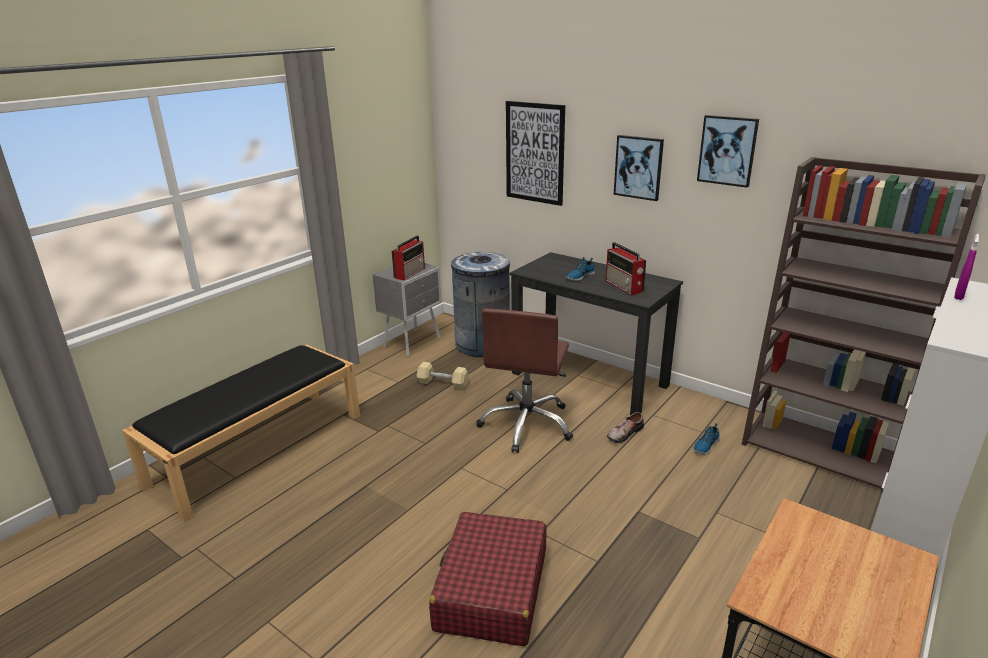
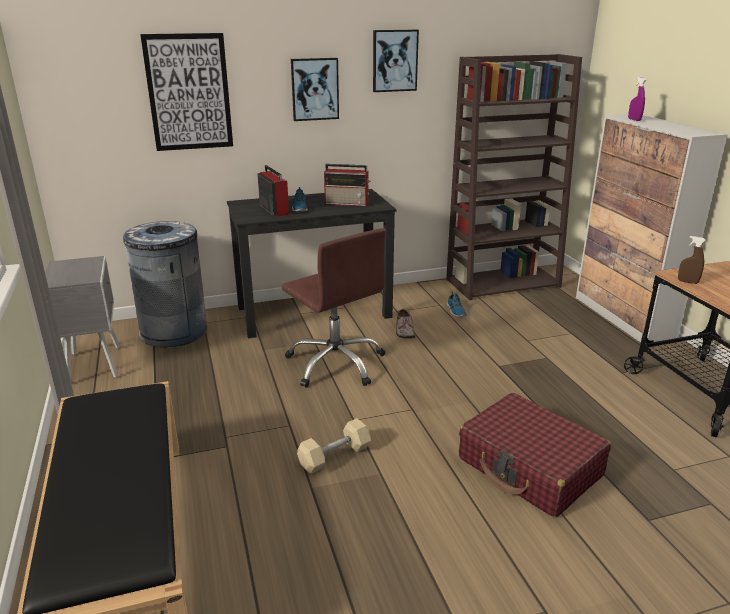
camera: 55 degrees left, 0 degrees up
radio [392,236,425,280] -> radio moved to [257,165,289,216]
beige dumbbell [417,362,469,390] -> beige dumbbell moved to [297,418,371,474]
none -> brown spray bottle [678,236,706,284]

